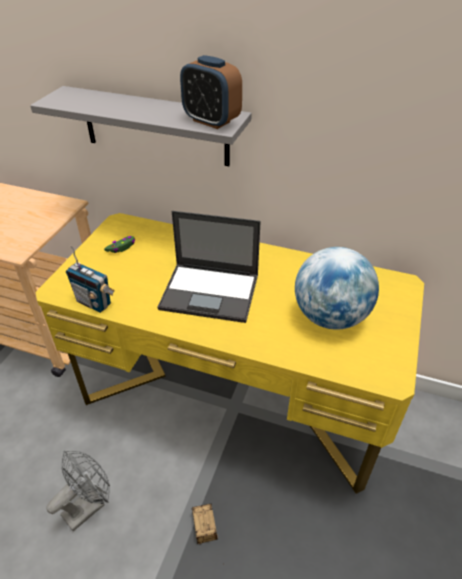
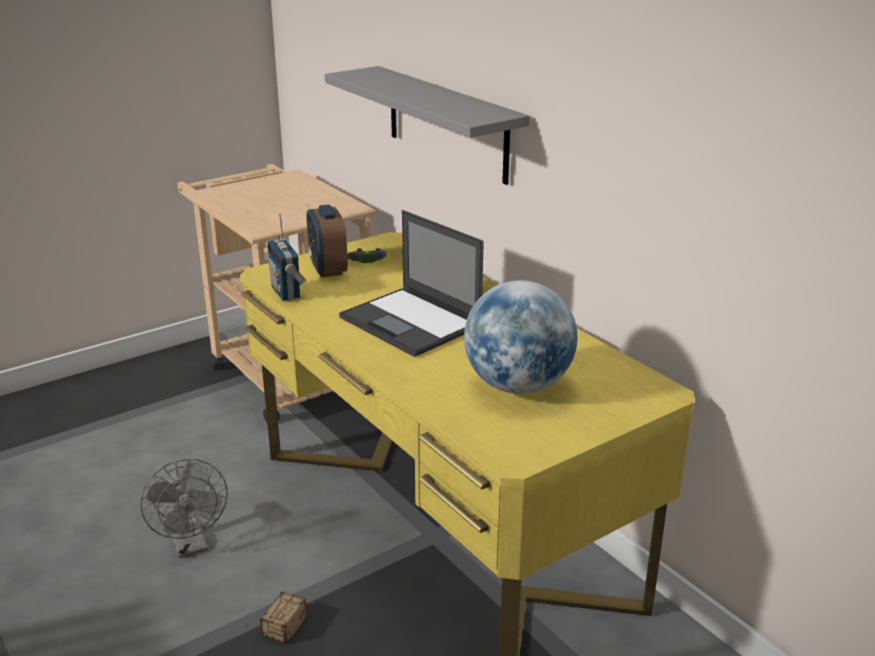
camera: 35 degrees right, 15 degrees down
grey fan [46,451,110,531] -> grey fan turned 75 degrees clockwise [140,459,228,558]
alarm clock [180,55,242,129] -> alarm clock moved to [307,205,348,277]

